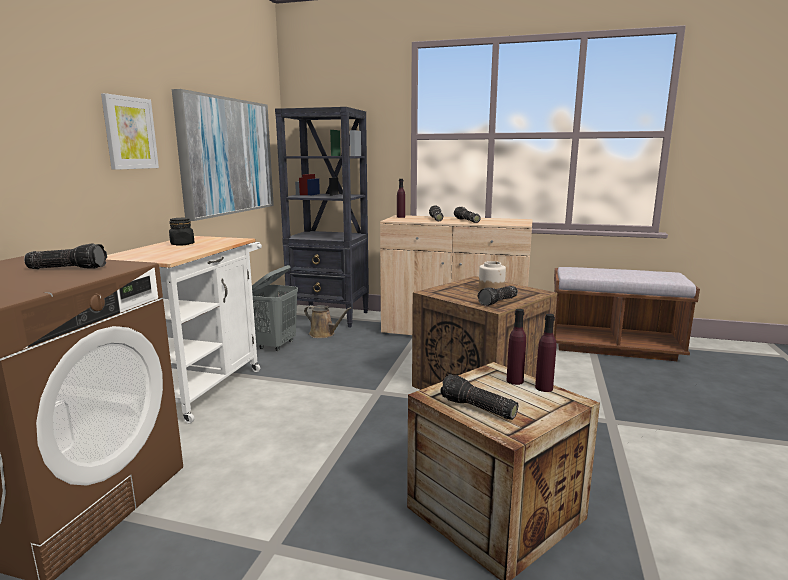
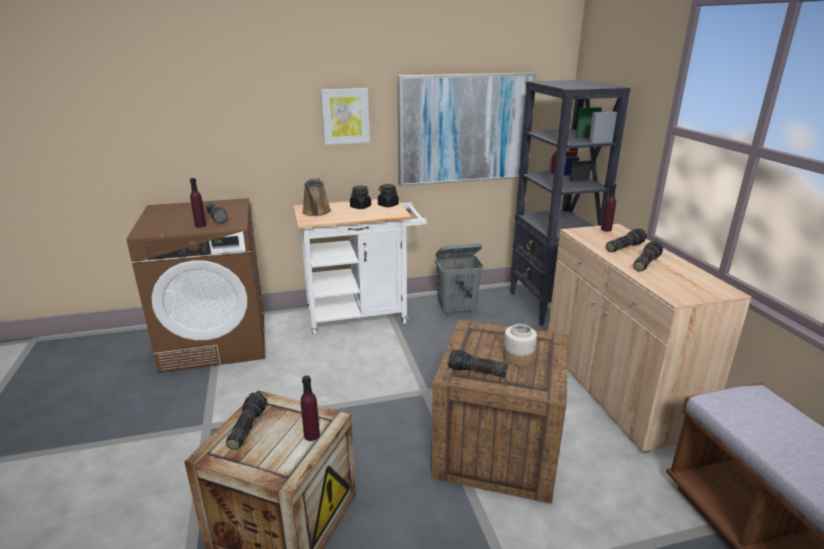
camera: 60 degrees right, 10 degrees up
brown watering can [304,305,352,338] -> brown watering can moved to [302,178,331,216]
purple bottle [535,314,557,392] -> purple bottle moved to [190,178,206,227]
none -> black jar [378,184,399,207]

